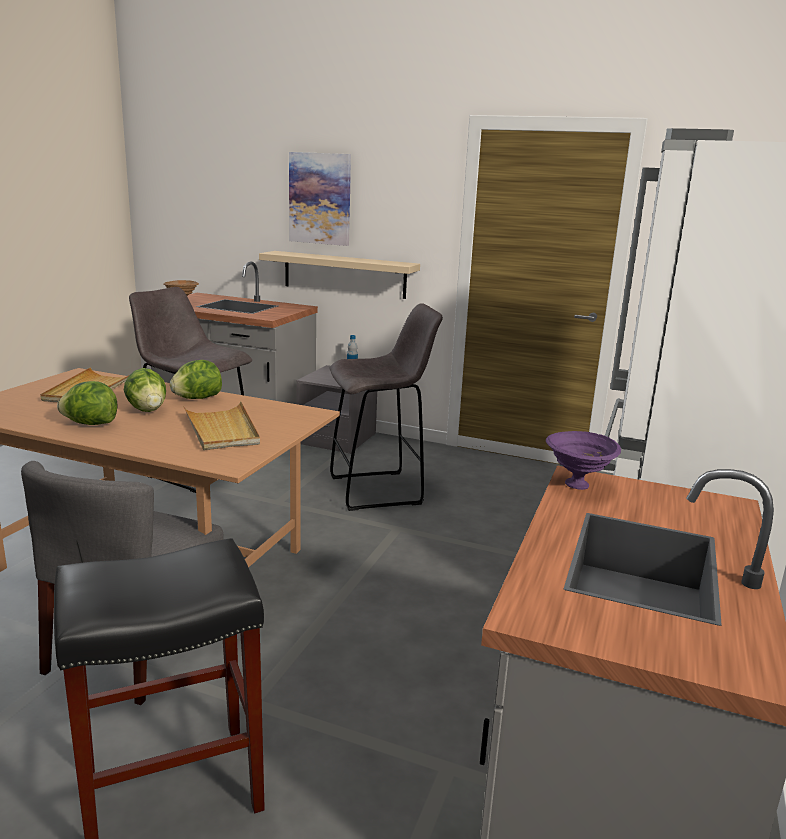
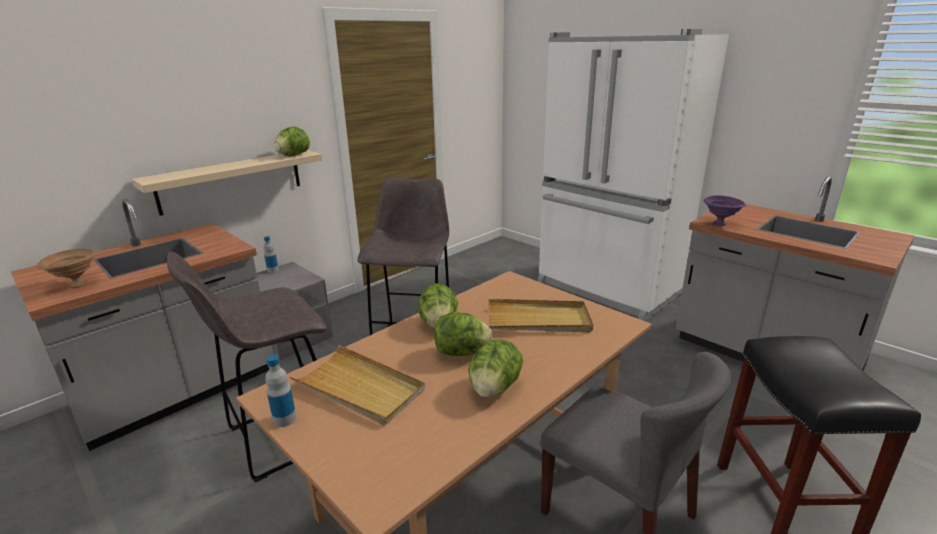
camera: 65 degrees left, 5 degrees up
picture [289,152,351,246] -> none
none -> bottle [265,355,297,427]
none -> lettuce [274,127,310,156]

